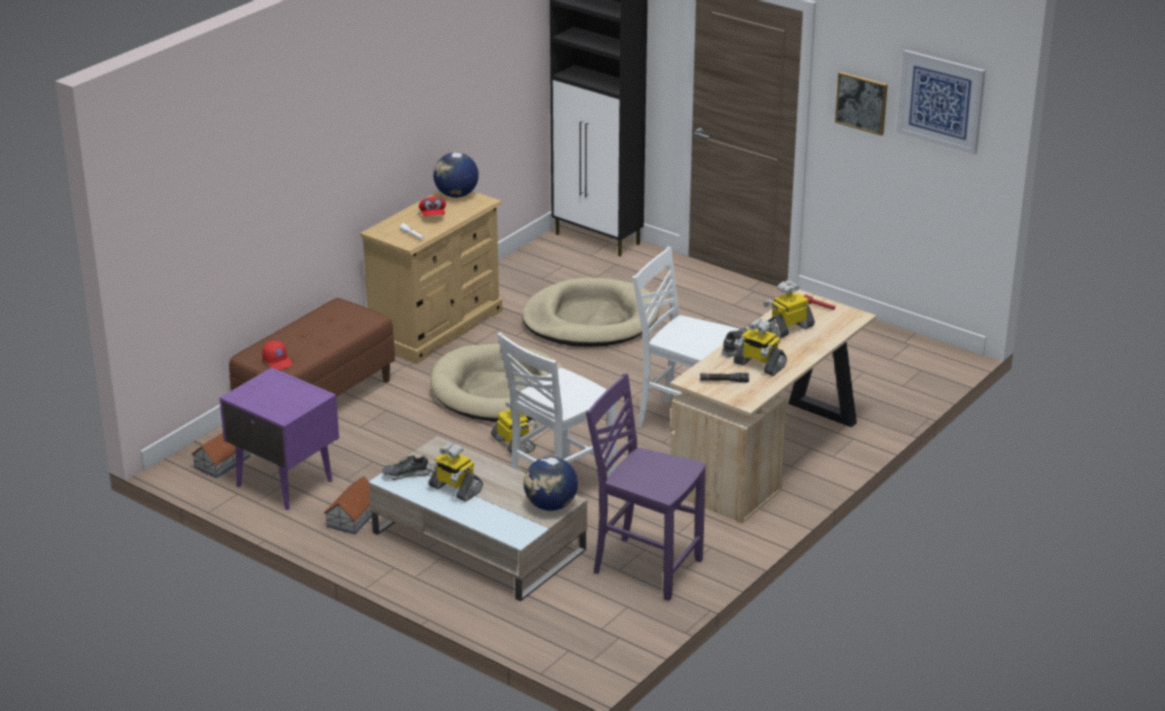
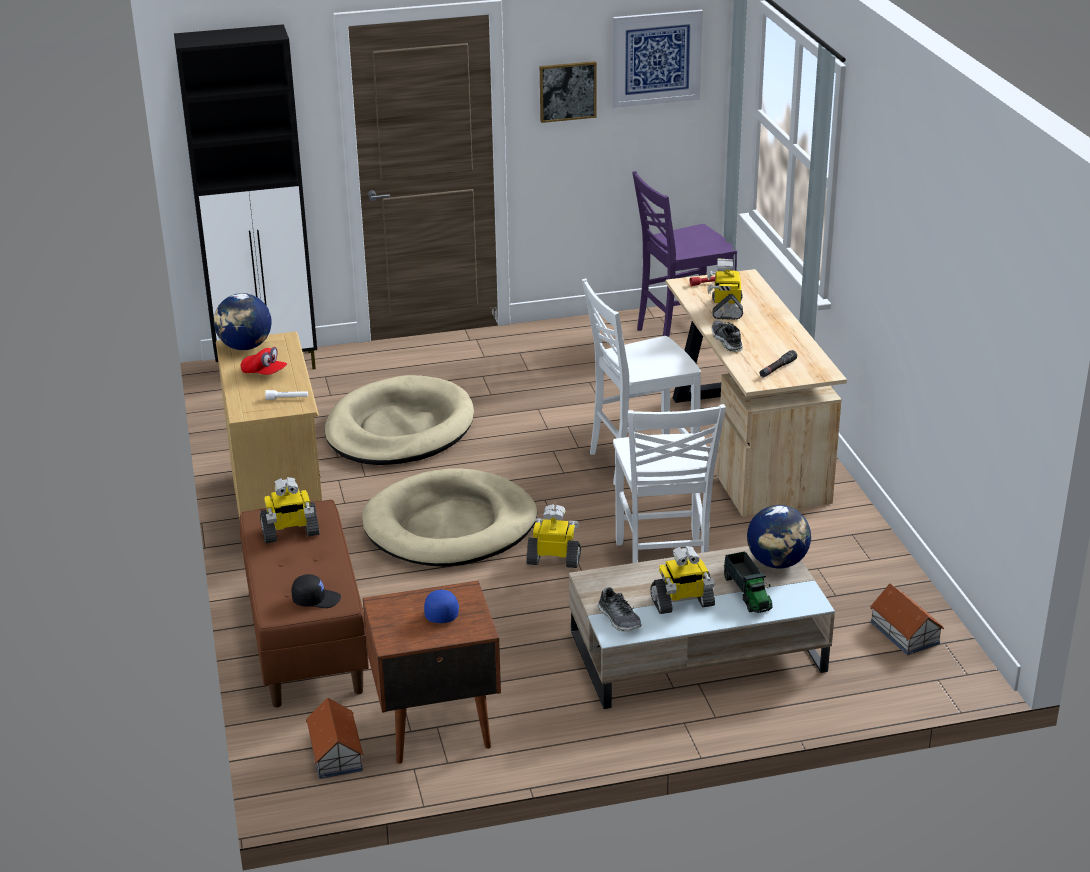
camera: 50 degrees left, 0 degrees up
purple nightstand [219,367,339,510] -> brown nightstand [363,581,501,764]
red cap [262,341,293,370] -> black cap [291,574,341,608]
toy house [324,476,372,535] -> toy house moved to [870,584,944,655]
shoe [382,455,431,480] -> shoe turned 60 degrees counterclockwise [597,587,642,632]
purple chair [586,373,706,601] -> purple chair moved to [632,171,737,337]
toy robot [734,319,787,376] -> toy robot moved to [260,477,320,543]
none -> blue cap [424,590,459,623]
none -> toy truck [723,551,773,613]

